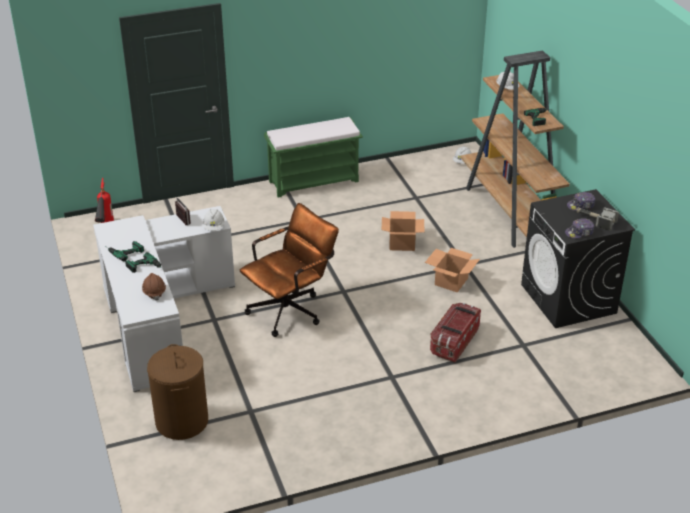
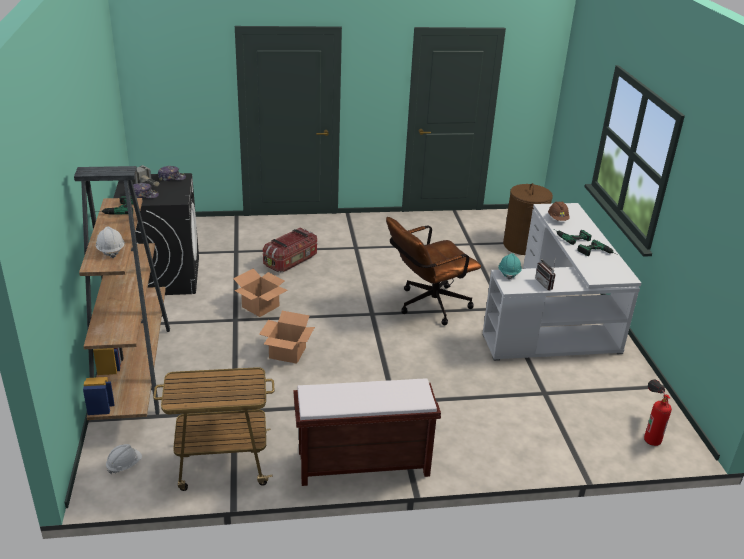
camera: 170 degrees left, 5 degrees down
white hard hat [203,209,225,231] -> turquoise hard hat [499,253,522,280]
green bench [264,117,363,198] -> brown bench [293,378,441,486]
none -> cart [153,367,274,491]

